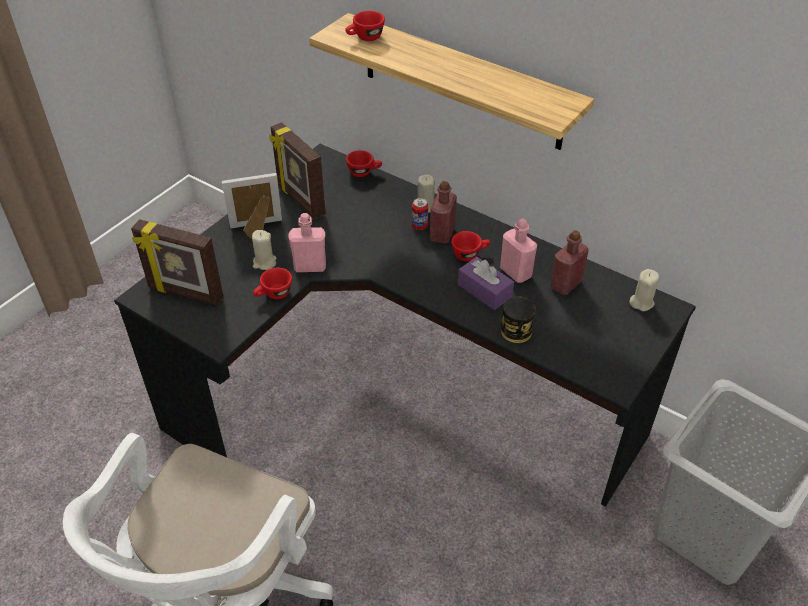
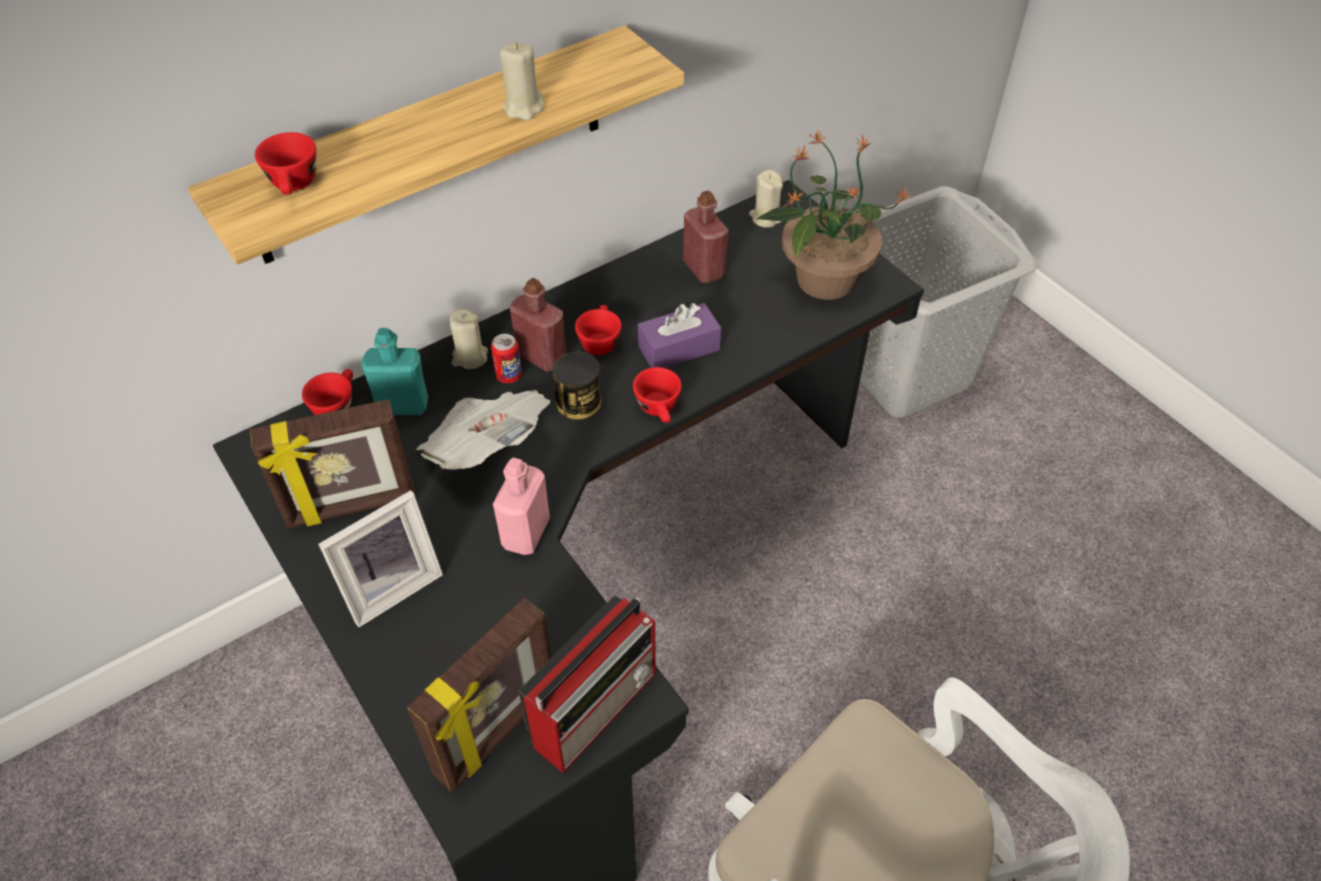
camera: 70 degrees left, 5 degrees up
picture frame [222,173,282,239] -> picture frame turned 135 degrees counterclockwise [318,490,443,627]
beige candle [252,230,276,270] -> beige candle moved to [500,42,544,121]
red cup [253,268,292,299] -> red cup moved to [633,367,682,423]
pink bottle [500,219,537,283] -> none
can [501,296,536,344] -> can moved to [553,351,602,420]
none -> turquoise bottle [361,328,428,415]
none -> newspaper [416,390,550,470]
none -> radio [518,596,656,773]
none -> potted plant [756,130,910,300]

